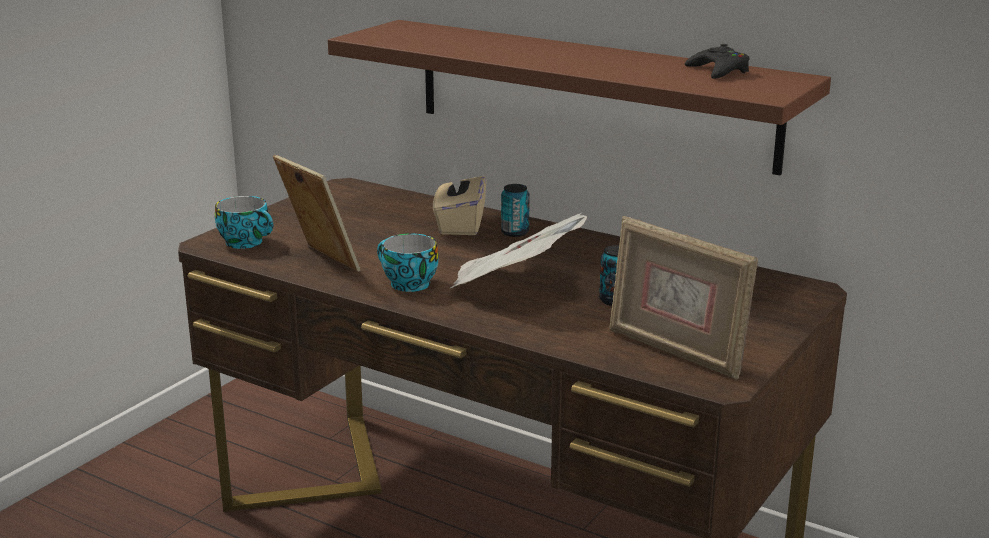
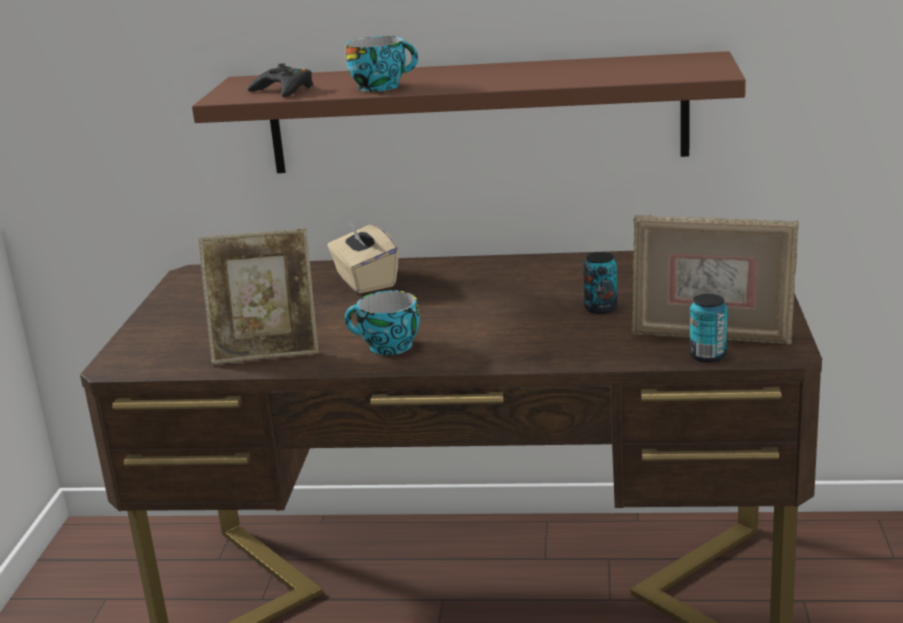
camera: 25 degrees left, 0 degrees up
cup [215,196,273,249] -> cup moved to [346,36,418,92]
picture frame [273,155,361,272] -> picture frame turned 150 degrees clockwise [198,228,319,364]
newspaper [450,213,587,288] -> none
can [501,184,530,237] -> can moved to [690,294,728,363]
black game controller [685,44,750,79] -> black game controller moved to [248,63,313,97]

